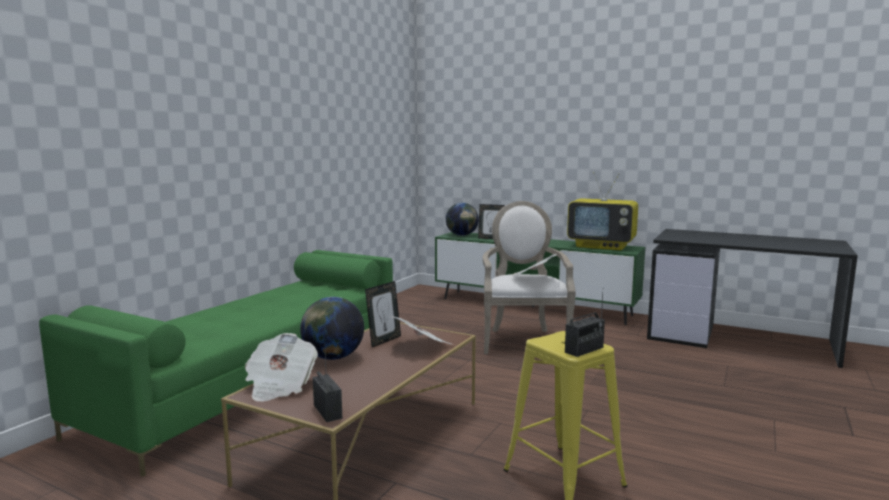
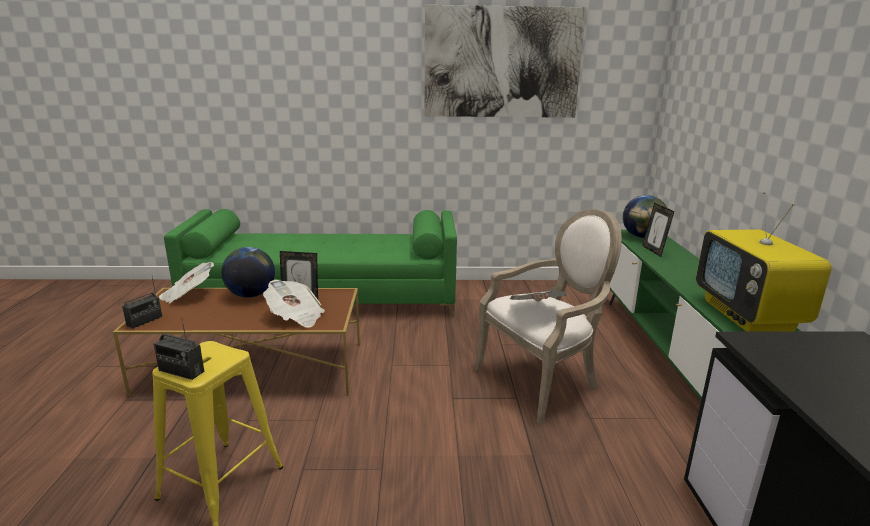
camera: 60 degrees right, 10 degrees up
none -> picture [425,5,586,118]

